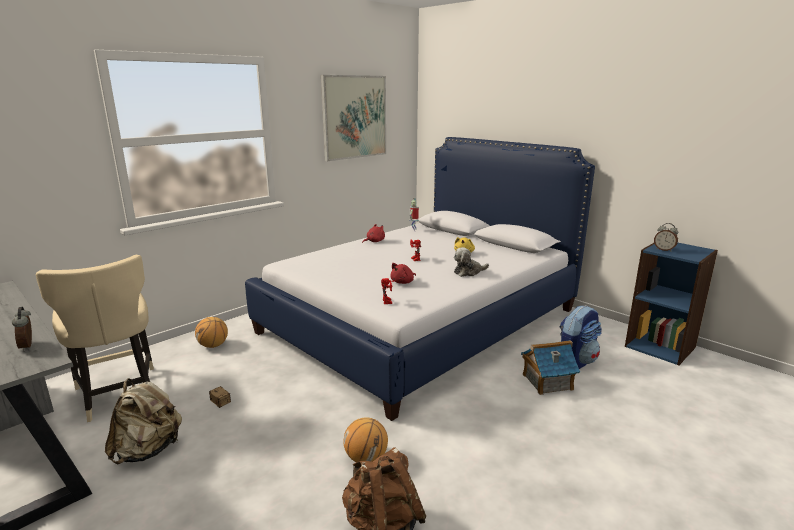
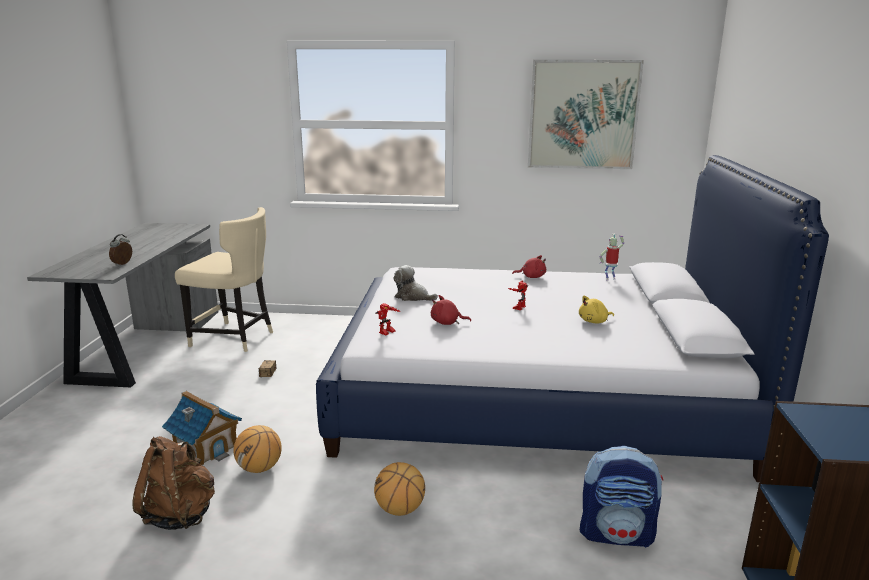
camera: 50 degrees right, 0 degrees up
beige chair [36,255,154,422] -> beige chair turned 90 degrees counterclockwise [175,207,273,352]
beige backpack [105,378,182,464] -> none
basketball [195,317,228,348] -> basketball moved to [374,462,425,516]
plush toy [454,247,489,277] -> plush toy moved to [393,265,438,301]
toy house [521,340,580,395] -> toy house moved to [162,391,242,465]
alarm clock [654,223,678,252] -> none

